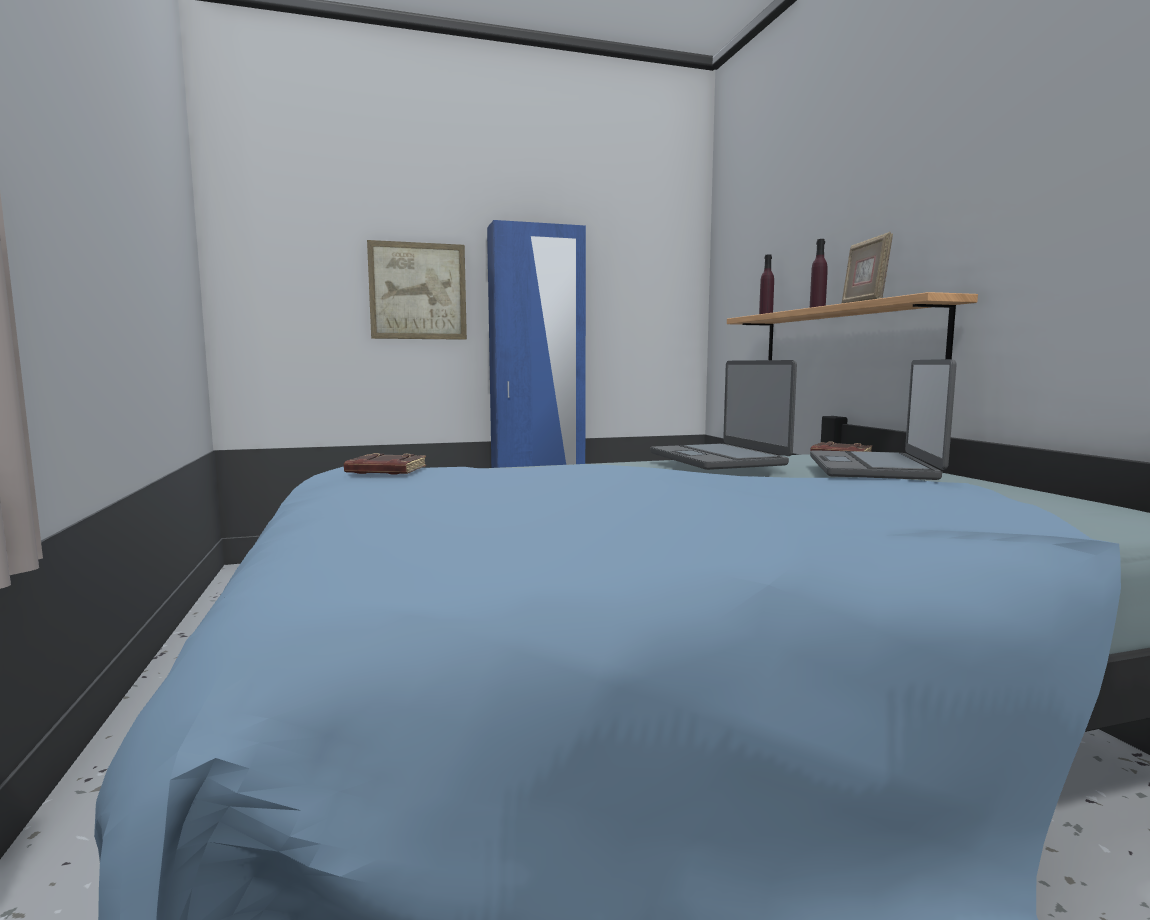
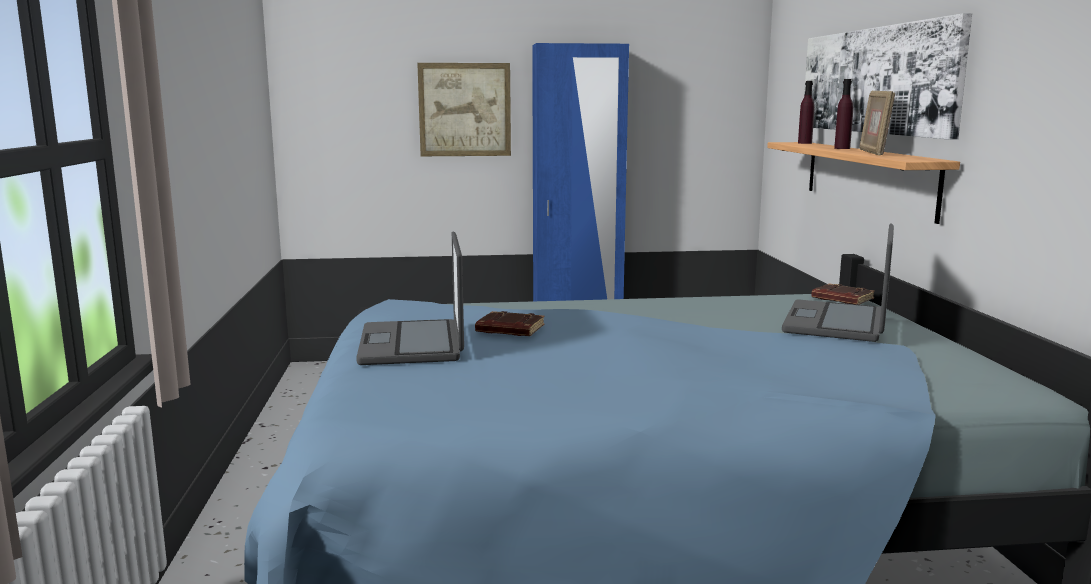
camera: 10 degrees right, 5 degrees up
brown book [344,453,426,475] -> brown book moved to [475,311,545,336]
laptop [651,360,797,470] -> laptop moved to [356,232,464,365]
none -> picture [804,13,972,140]

